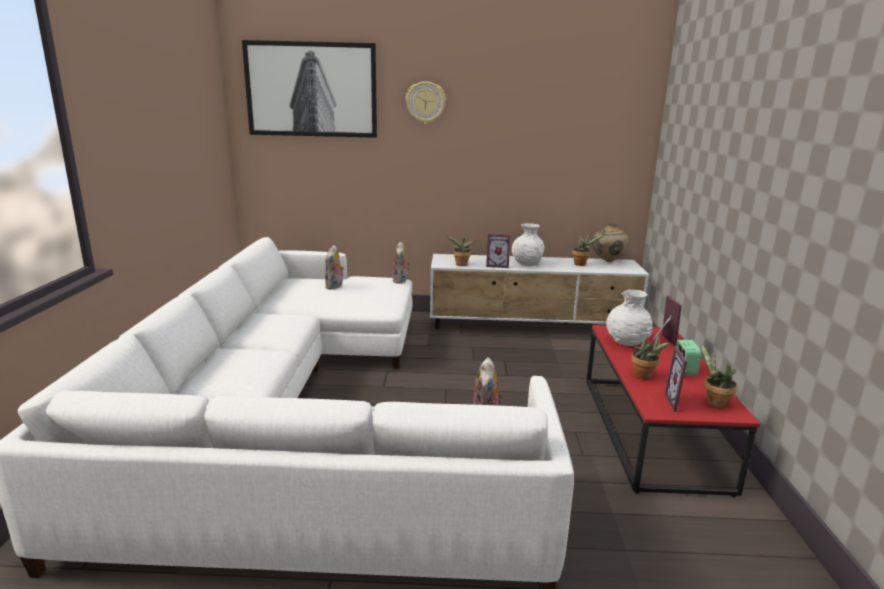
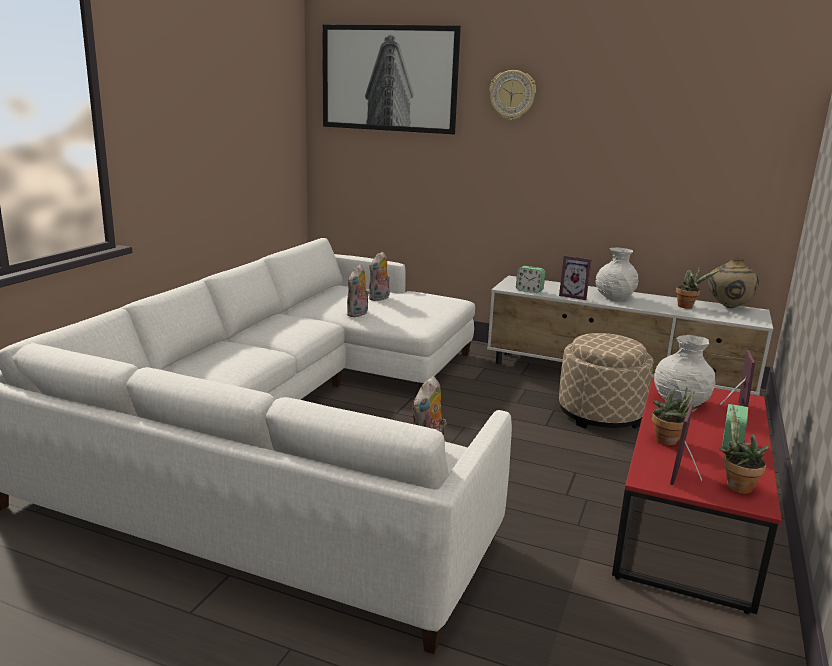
camera: 20 degrees right, 0 degrees up
plush toy [392,242,410,284] -> plush toy moved to [347,264,369,317]
potted plant [446,234,475,266] -> alarm clock [516,266,545,293]
none -> beige ottoman [559,333,653,429]

